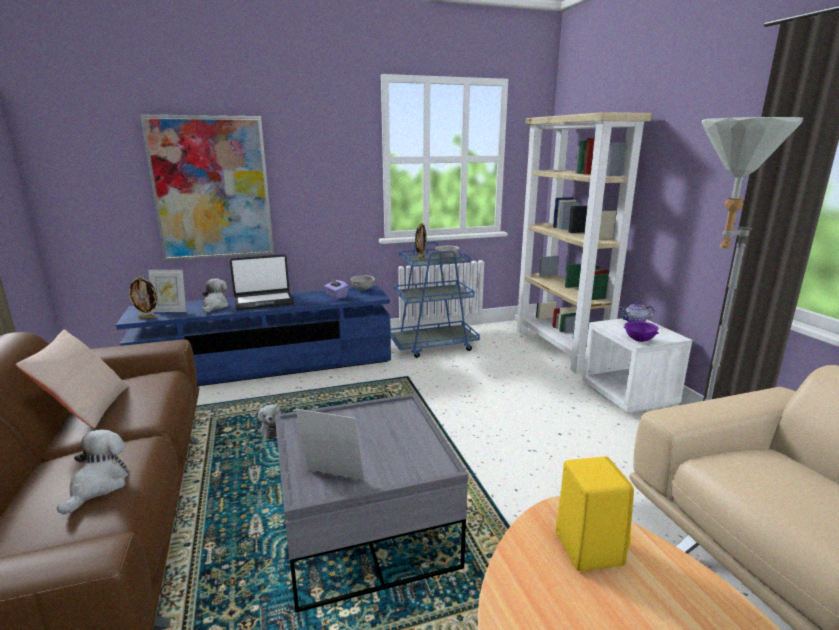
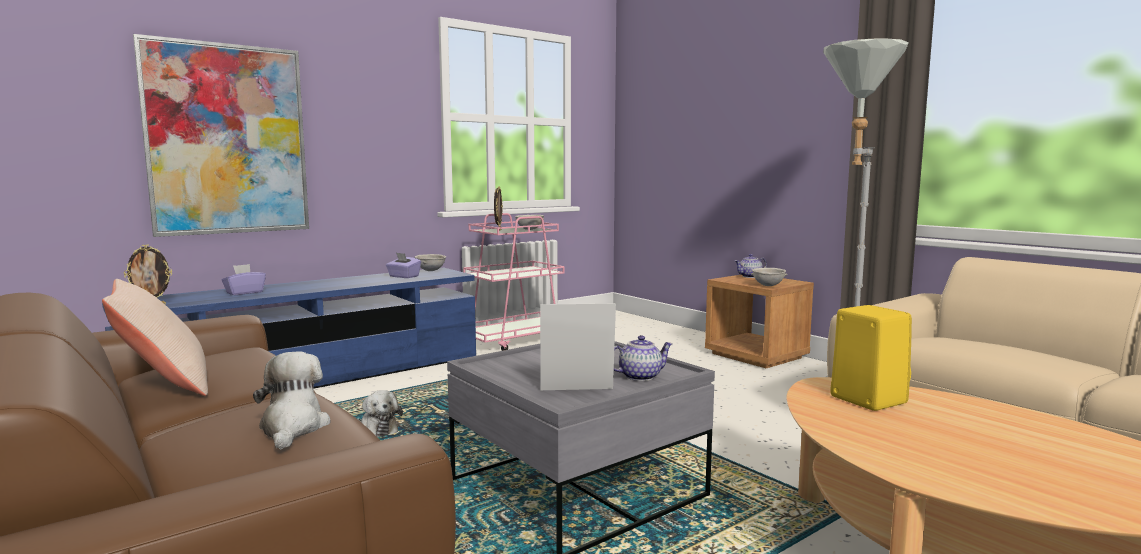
camera: 20 degrees left, 10 degrees down
picture frame [148,270,186,312] -> none
plush toy [202,279,229,313] -> purple tissue box [222,264,266,295]
laptop [230,254,294,310] -> none
blue cart [390,241,480,358] -> pink cart [463,213,565,351]
beige bookcase [515,112,652,373] -> none
white nightstand [582,318,693,414] -> brown nightstand [705,275,814,368]
purple bowl [624,321,659,342] -> grey bowl [751,268,788,286]
none -> teapot [614,335,673,381]

